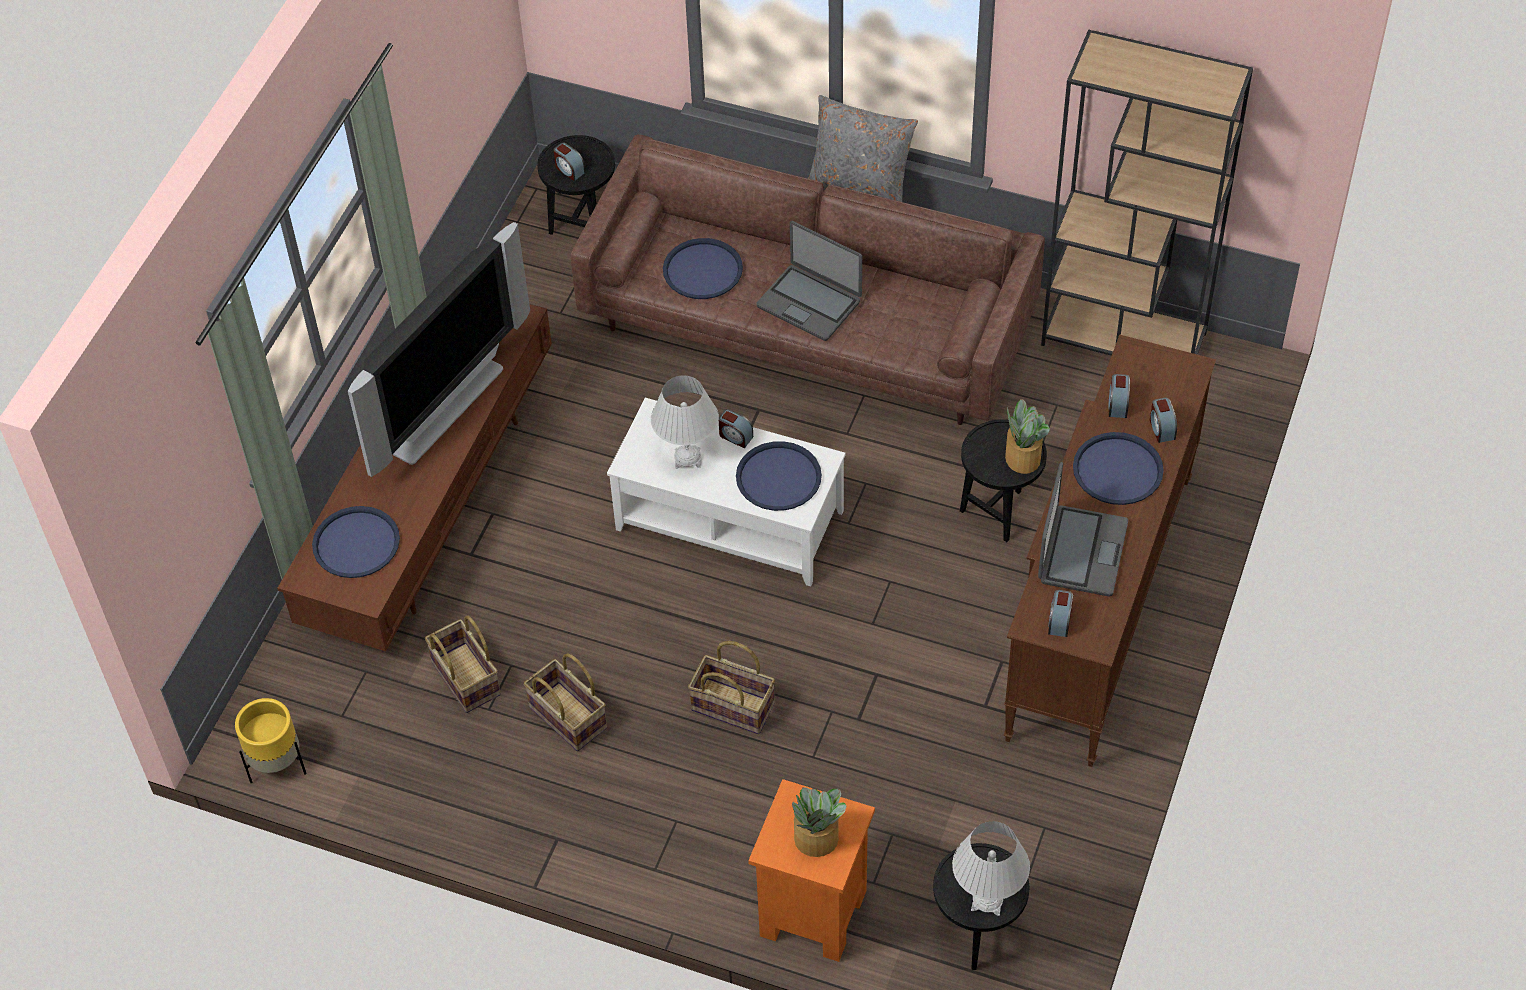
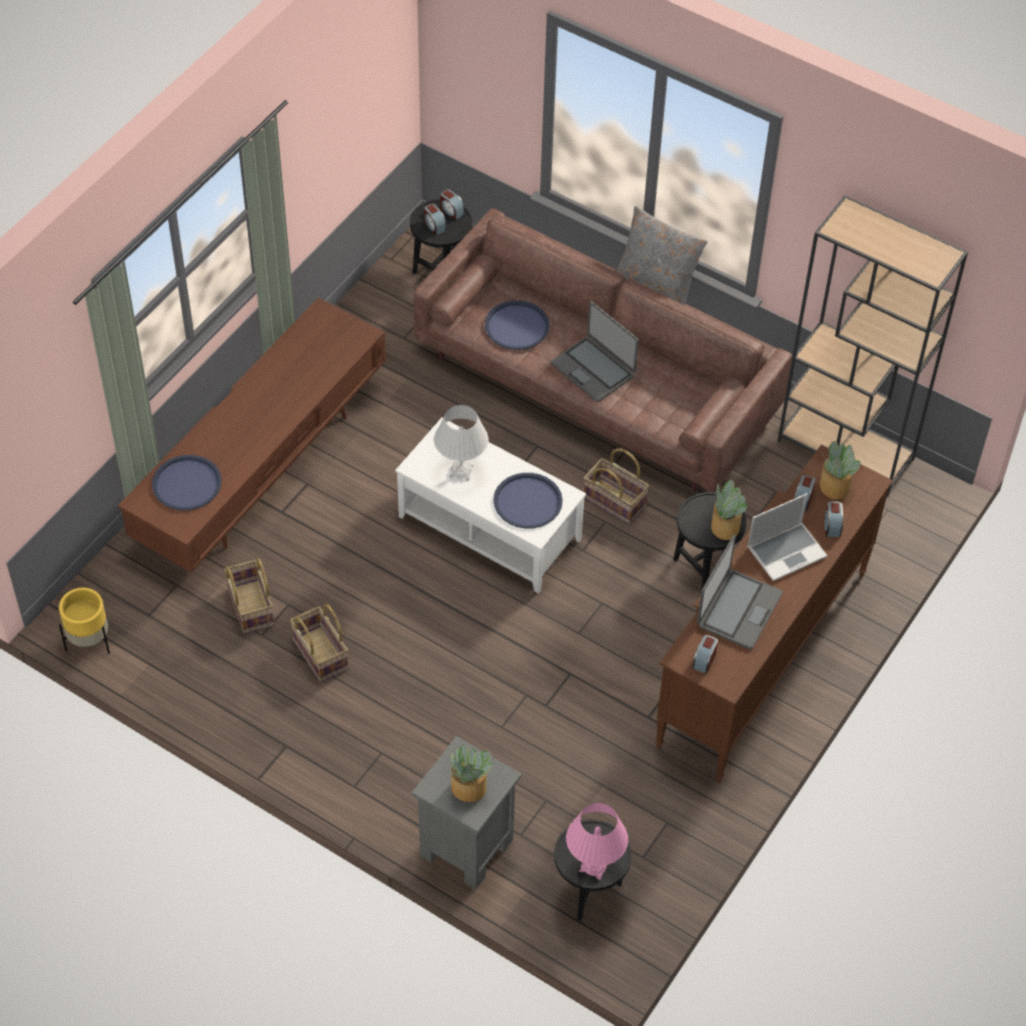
camera: 10 degrees right, 0 degrees up
television [348,222,530,477] -> none
basket [688,641,775,734] -> basket moved to [584,448,649,525]
alarm clock [719,409,753,448] -> alarm clock moved to [440,189,464,220]
orange nightstand [748,779,875,962] -> grey nightstand [412,736,522,890]
white table lamp [952,821,1030,916] -> pink table lamp [566,803,628,880]
blue tray [1073,432,1164,505] -> laptop [747,493,827,581]
none -> potted plant [820,441,861,500]

